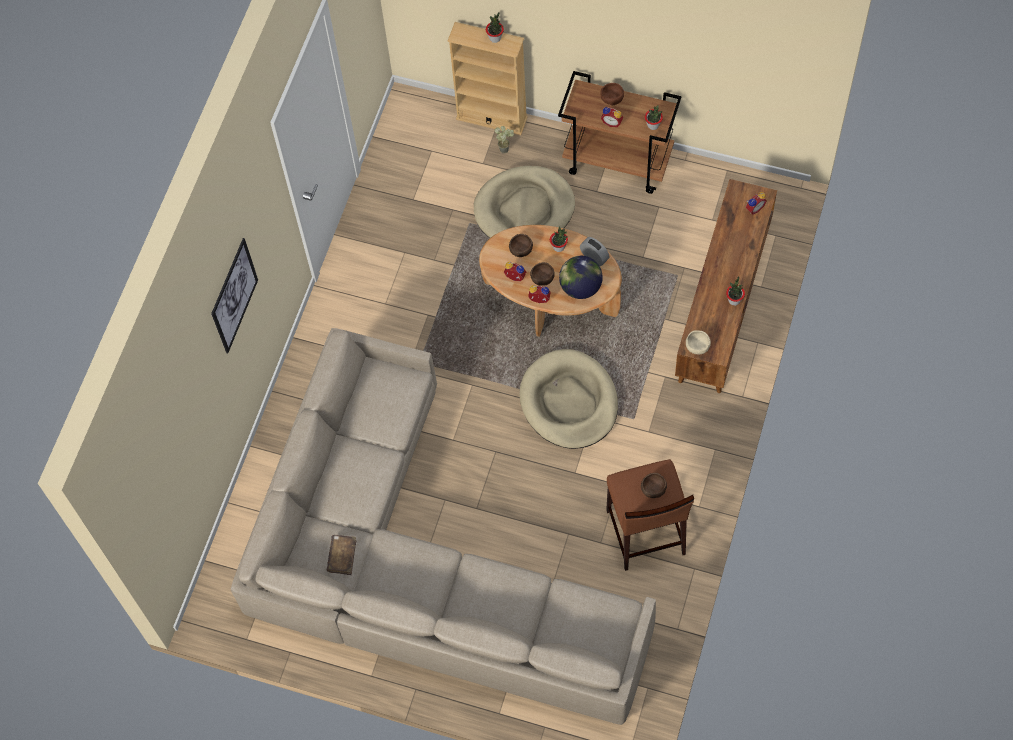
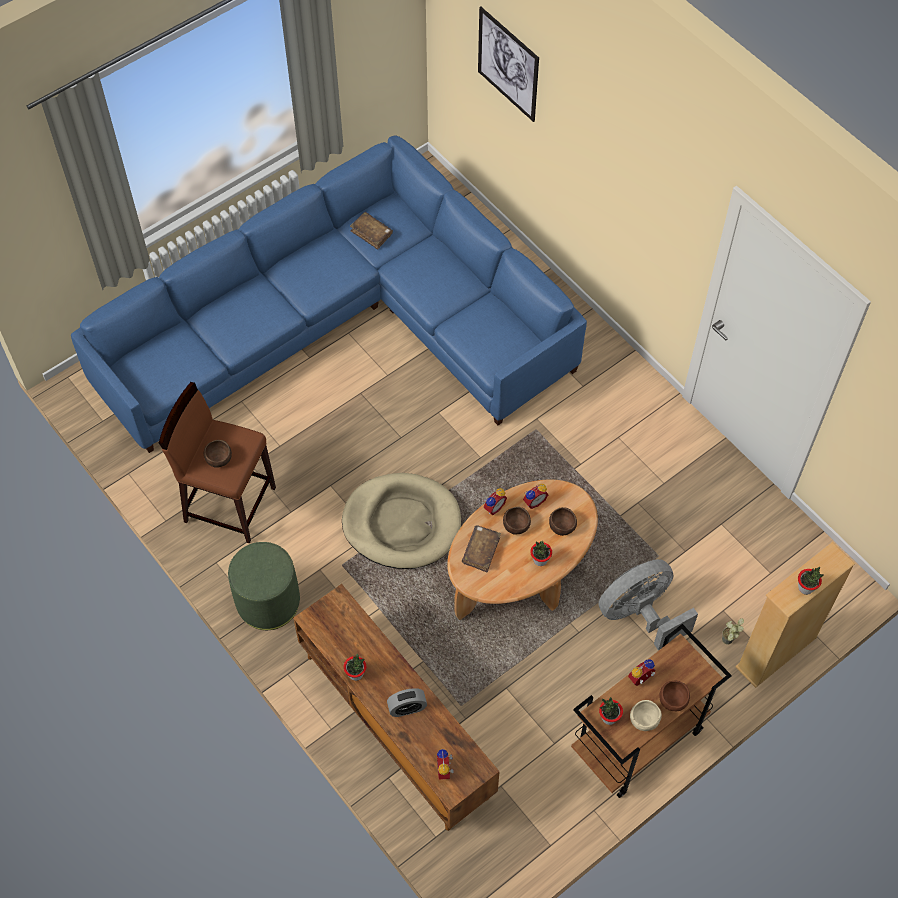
camera: 120 degrees right, 5 degrees down
picture [211,238,258,353] -> picture moved to [478,6,539,122]
beige sofa [231,328,656,725] -> blue sofa [71,135,587,453]
beige dog bed [474,166,575,238] -> grey fan [598,559,698,650]
globe [559,256,603,299] -> brown book [462,525,501,572]
alarm clock [580,237,610,266] -> alarm clock moved to [387,688,427,717]
beige bowl [686,330,711,354] -> beige bowl moved to [630,700,662,731]
none -> green ottoman [228,542,300,630]

